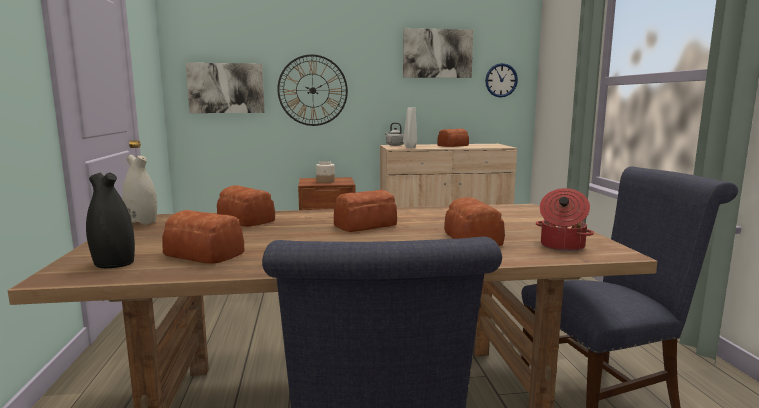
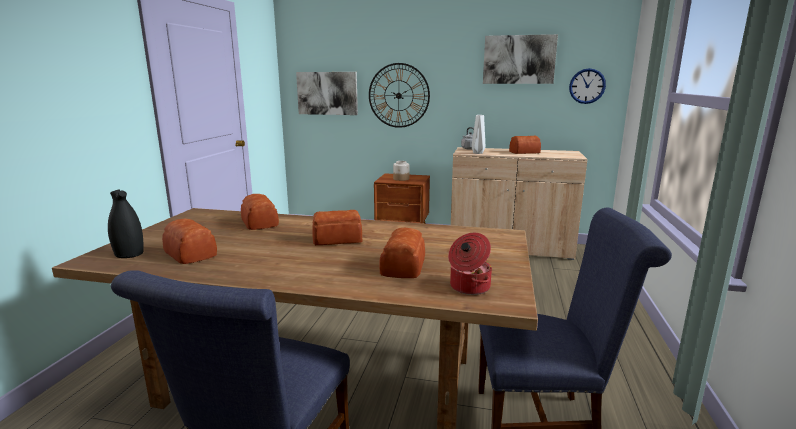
camera: 20 degrees right, 5 degrees up
white vase [122,155,157,225] -> none

